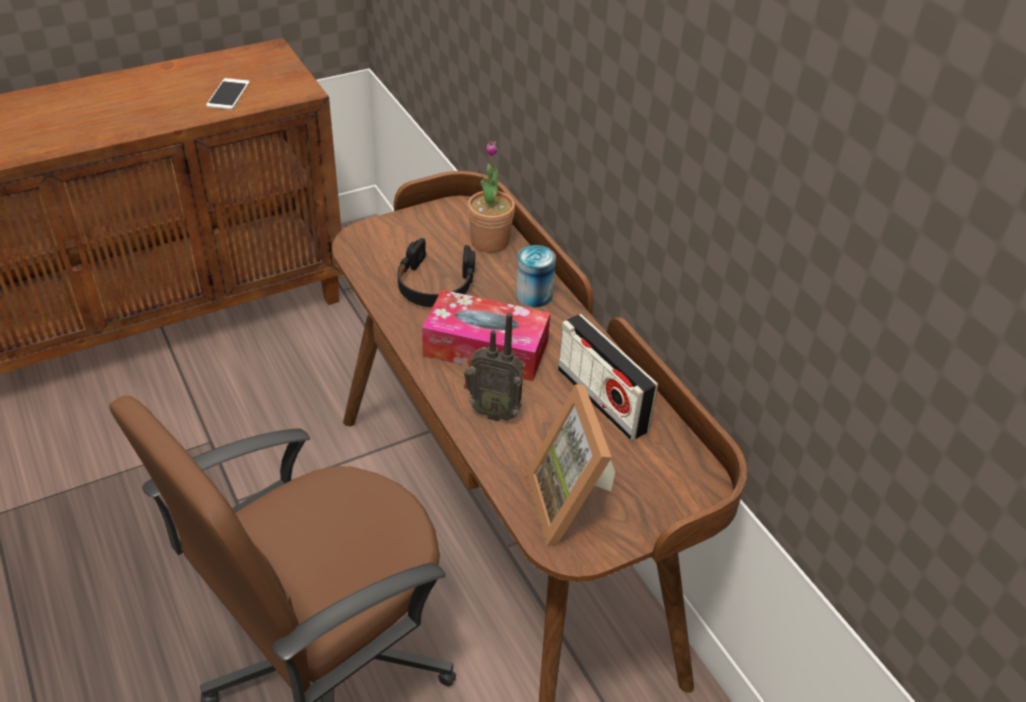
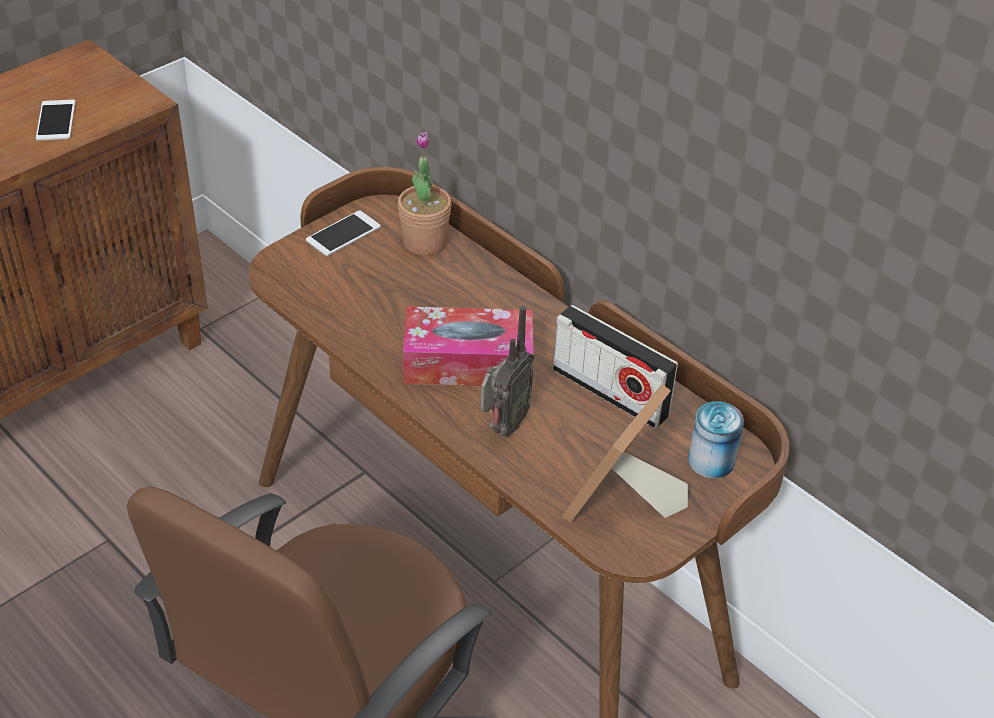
camera: 15 degrees left, 0 degrees up
black headphones [397,238,475,307] -> none
radio [464,313,524,421] -> radio turned 60 degrees counterclockwise [480,306,534,437]
can [516,245,556,307] -> can moved to [688,401,744,479]
picture frame [526,384,615,546] -> picture frame turned 60 degrees clockwise [561,384,688,523]
none -> phone [306,210,381,256]

